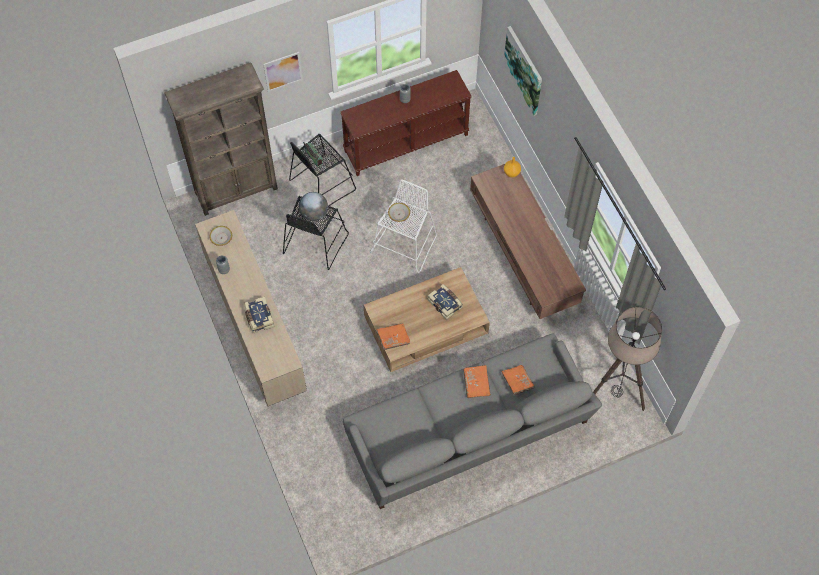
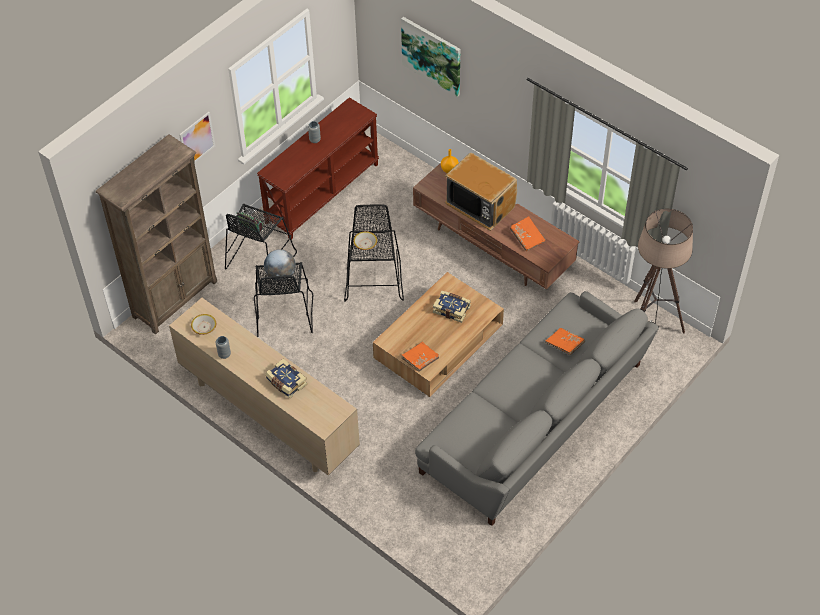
camera: 25 degrees left, 10 degrees down
white stool [370,179,437,273] -> black stool [344,204,404,302]
orange book [463,365,491,398] -> orange book moved to [510,216,546,251]
none -> television [445,153,517,231]

